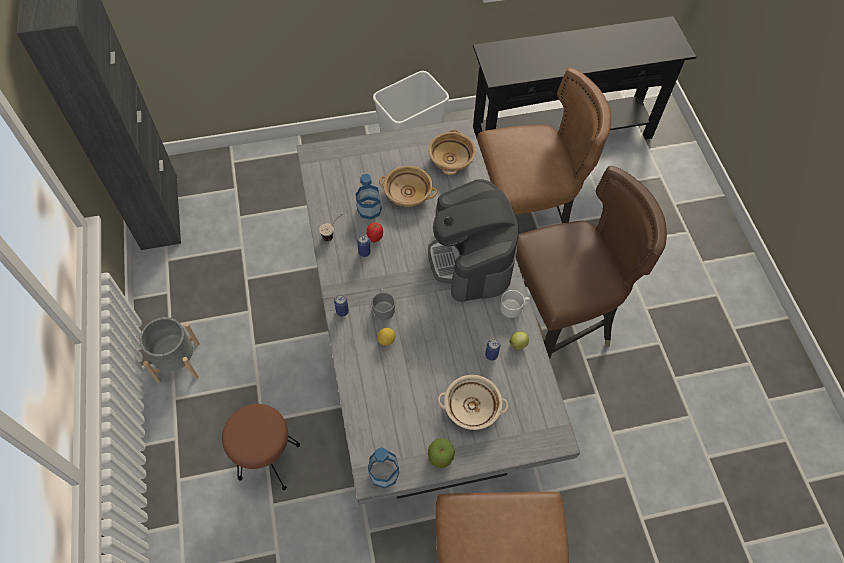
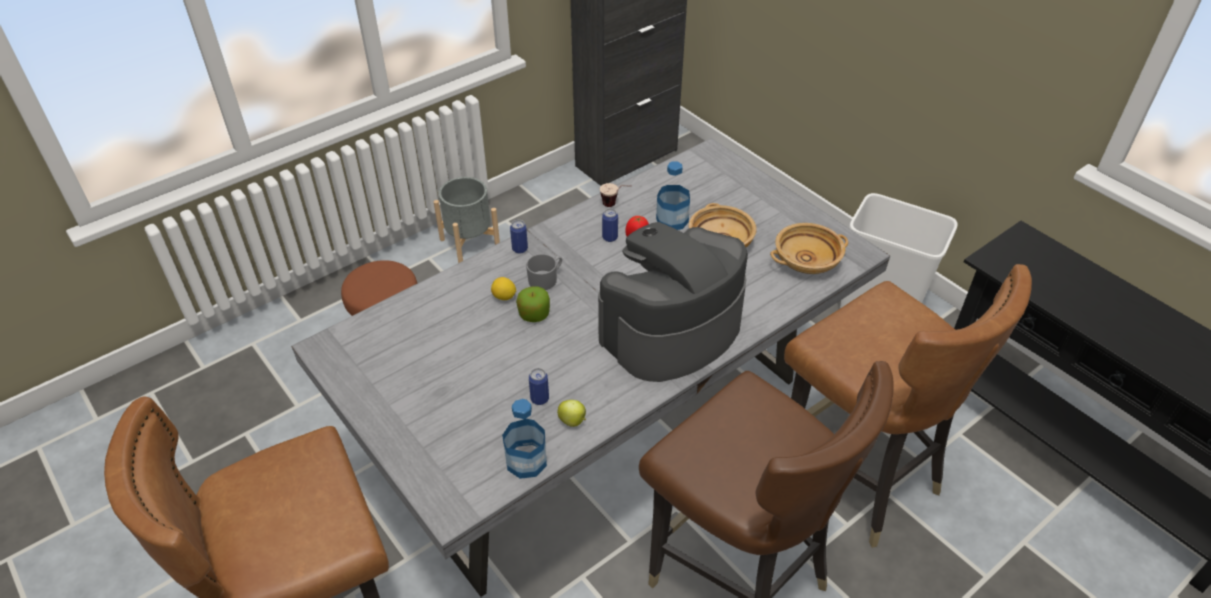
camera: 65 degrees right, 15 degrees down
bottle [368,447,399,489] -> bottle moved to [502,399,547,479]
apple [428,438,455,468] -> apple moved to [516,286,550,322]
beige bowl [438,375,509,430] -> none
white mug [500,290,530,318] -> none

